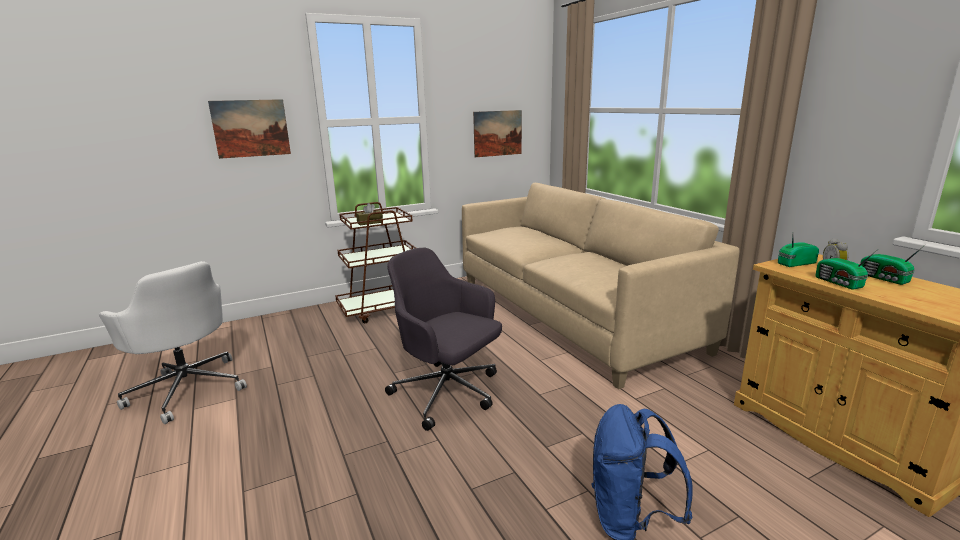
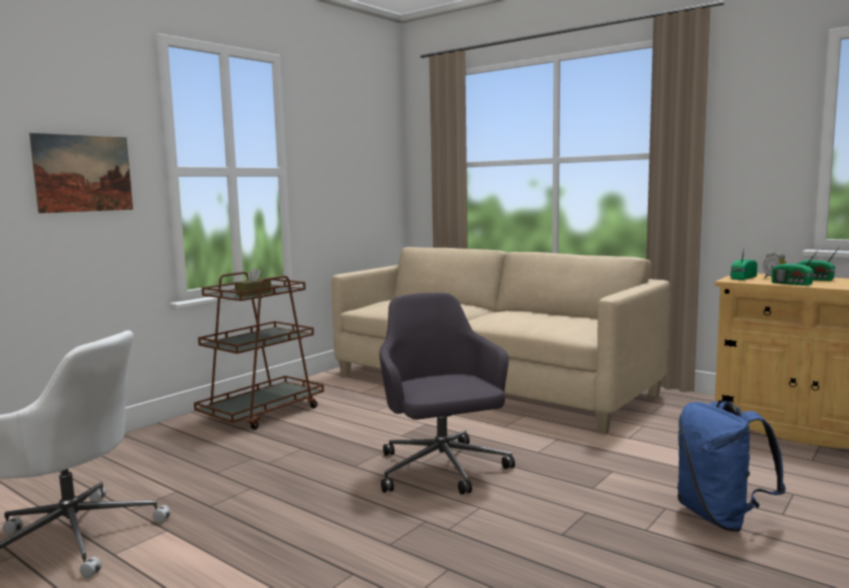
camera: 25 degrees left, 10 degrees down
grey office chair [385,247,502,431] -> grey office chair turned 60 degrees clockwise [379,293,515,494]
picture [473,110,522,157] -> none

